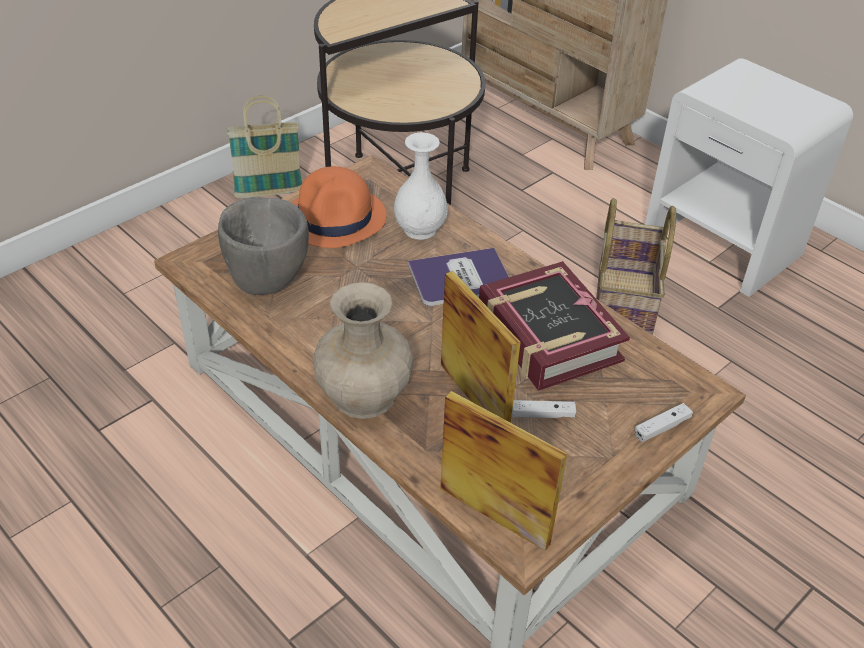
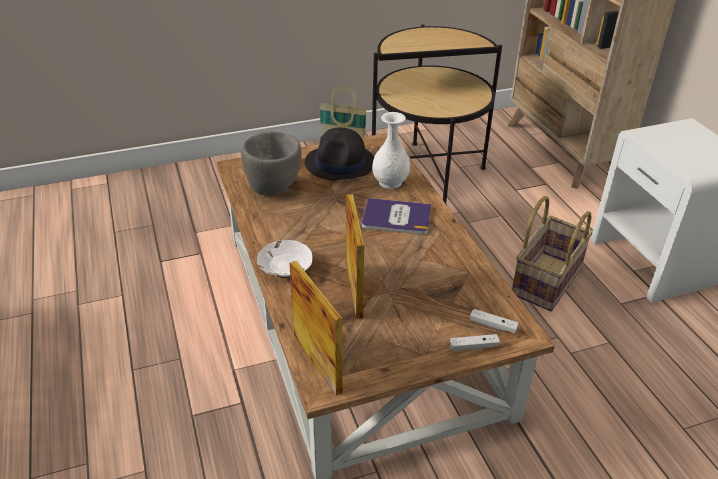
camera: 25 degrees right, 5 degrees down
orange hat [292,166,386,248] -> black hat [305,127,374,180]
beige vase [313,282,413,419] -> white bowl [257,240,313,278]
book [479,261,630,391] -> none
white game controller [512,400,576,418] -> white game controller moved to [470,309,519,333]

